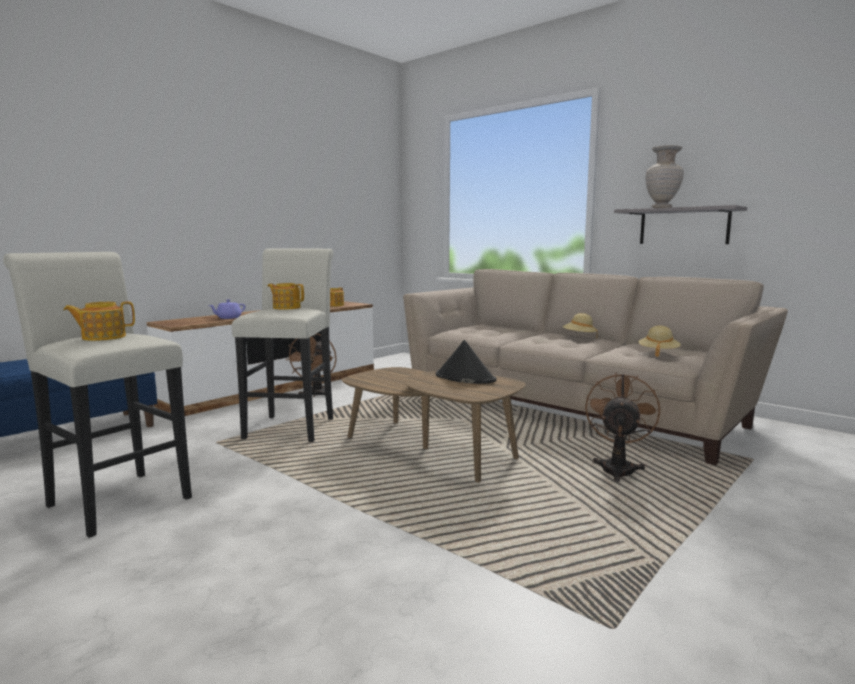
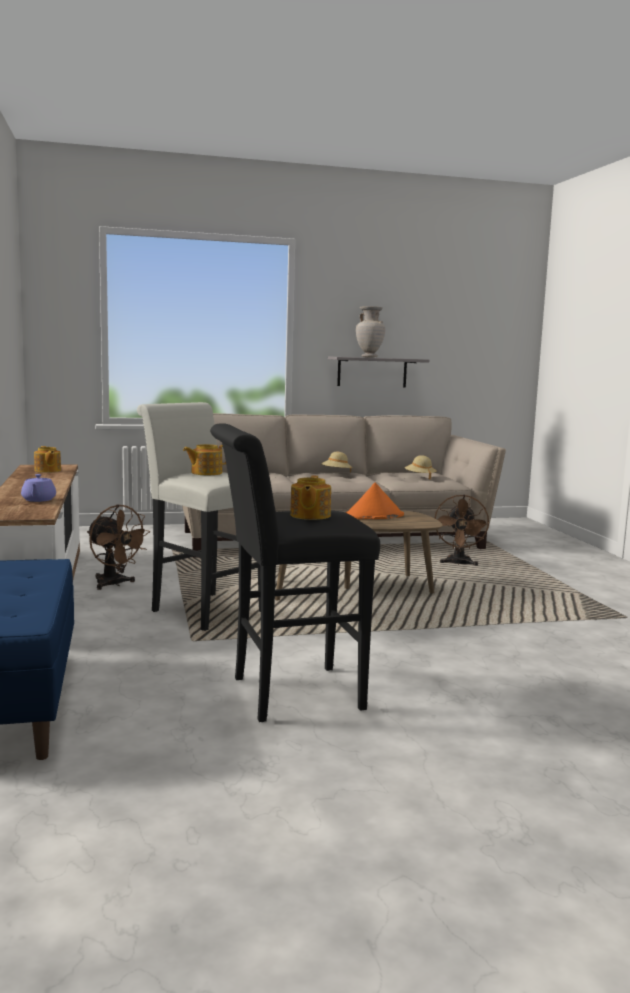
camera: 55 degrees left, 0 degrees up
white stool [3,252,192,538] -> black stool [210,423,380,722]
black hat [436,340,497,384] -> orange hat [346,483,404,519]
brown fan [585,372,660,482] -> brown fan turned 135 degrees counterclockwise [435,495,489,566]

